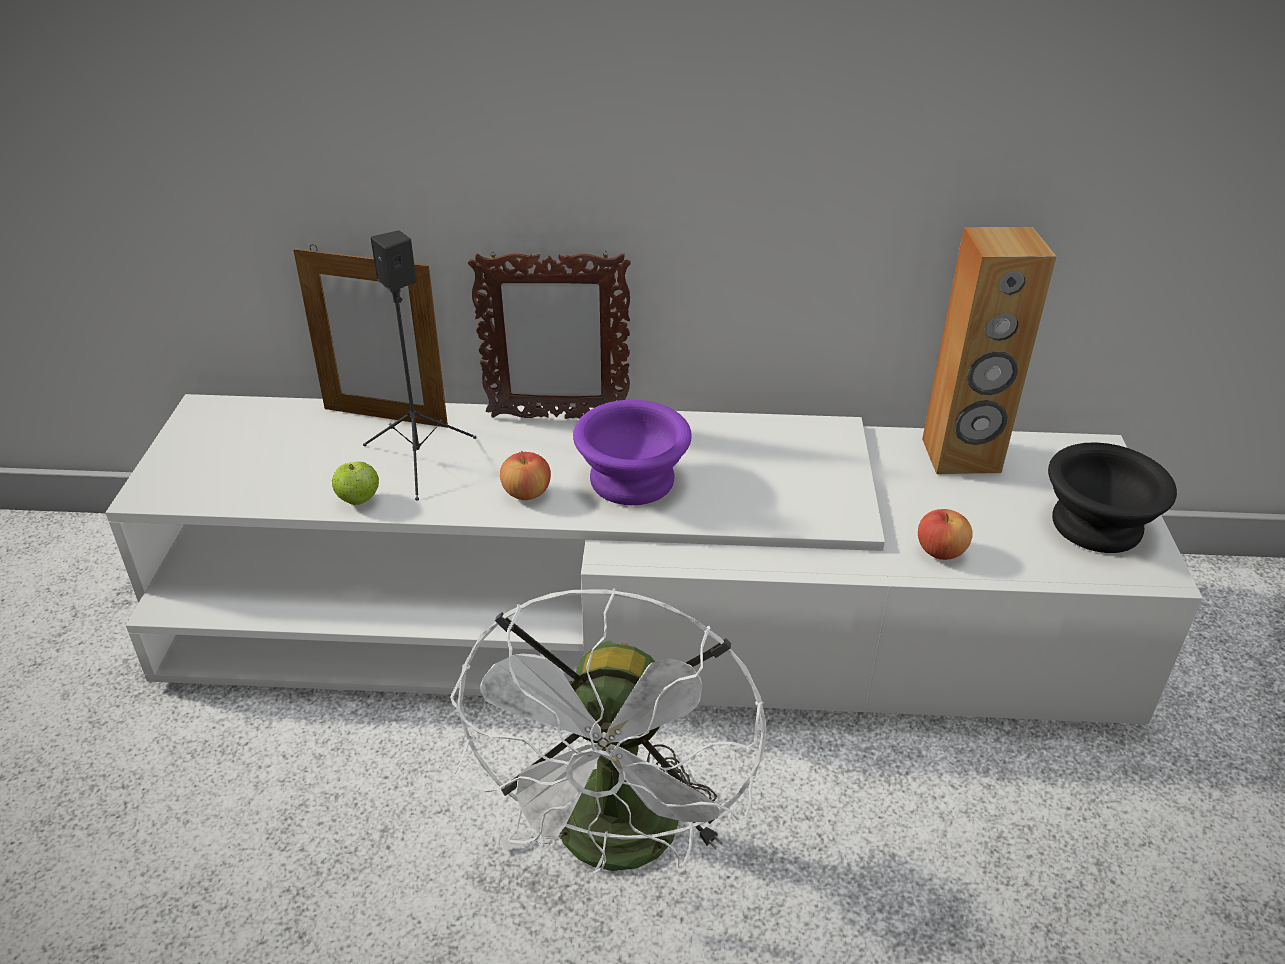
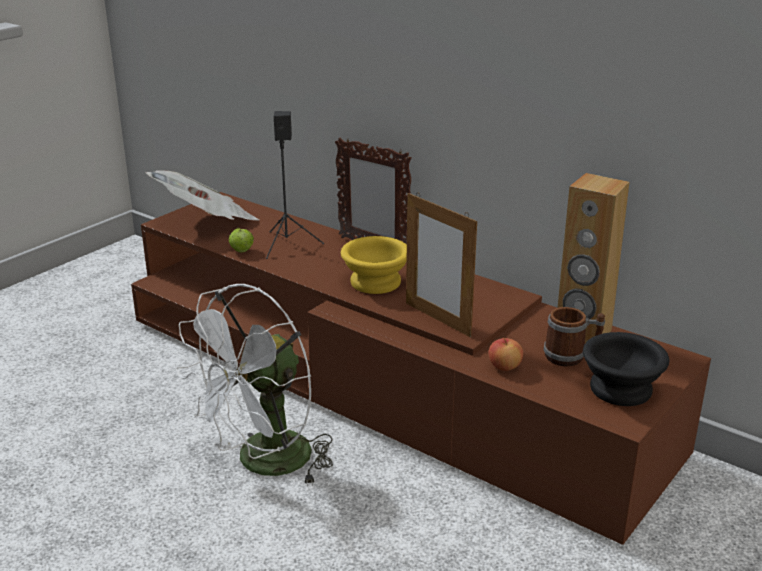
camera: 35 degrees right, 10 degrees down
white tv stand [105,394,1203,724] -> brown tv stand [131,192,711,545]
picture frame [293,244,448,428] -> picture frame moved to [406,193,477,337]
apple [500,451,551,500] -> none
purple bowl [573,400,692,505] -> yellow bowl [341,236,407,294]
none -> newspaper [145,170,260,221]
none -> mug [544,307,605,366]

